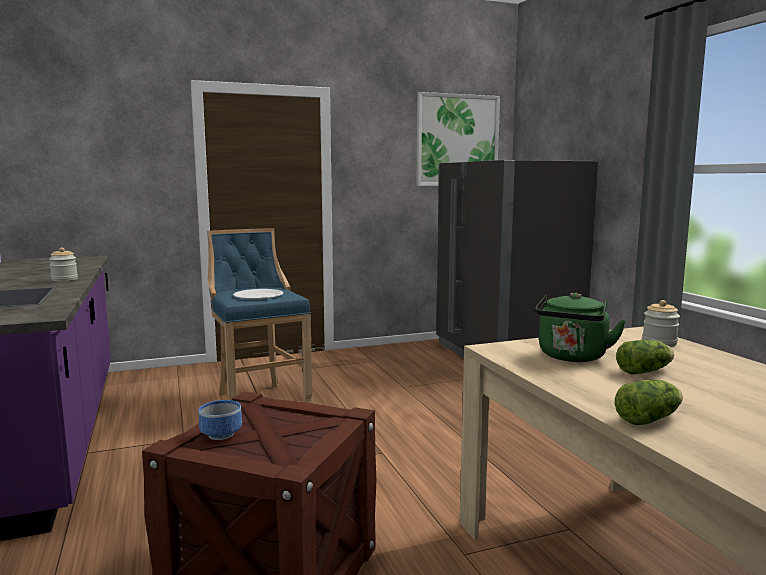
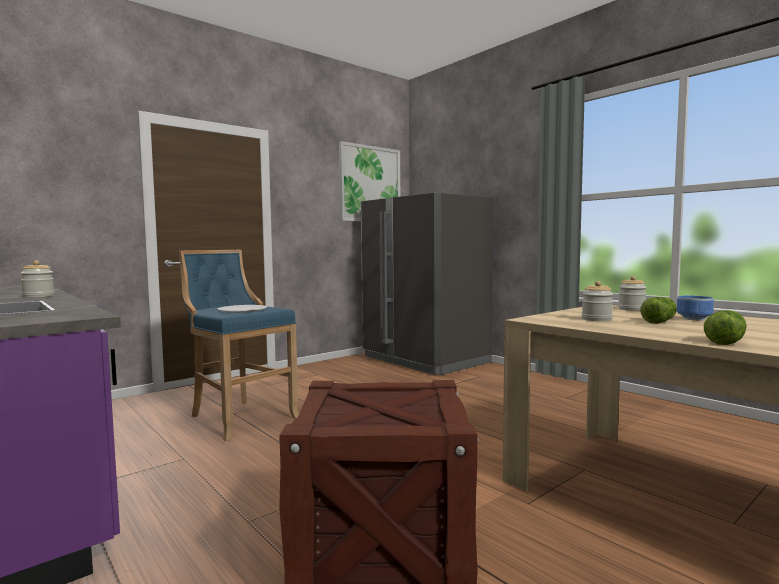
camera: 20 degrees left, 5 degrees down
bowl [199,400,242,440] -> bowl moved to [677,296,714,320]
green kettle [535,293,626,362] -> jar [582,281,613,321]

